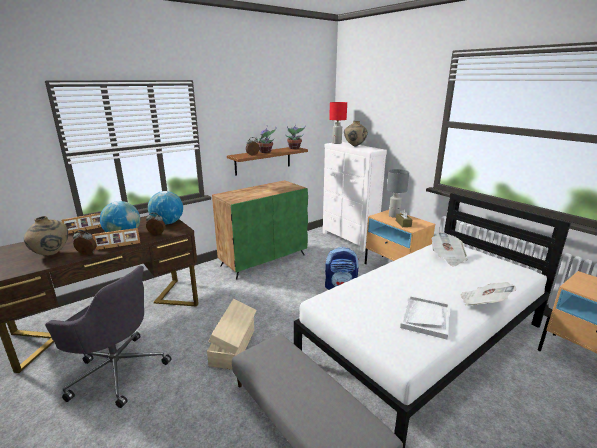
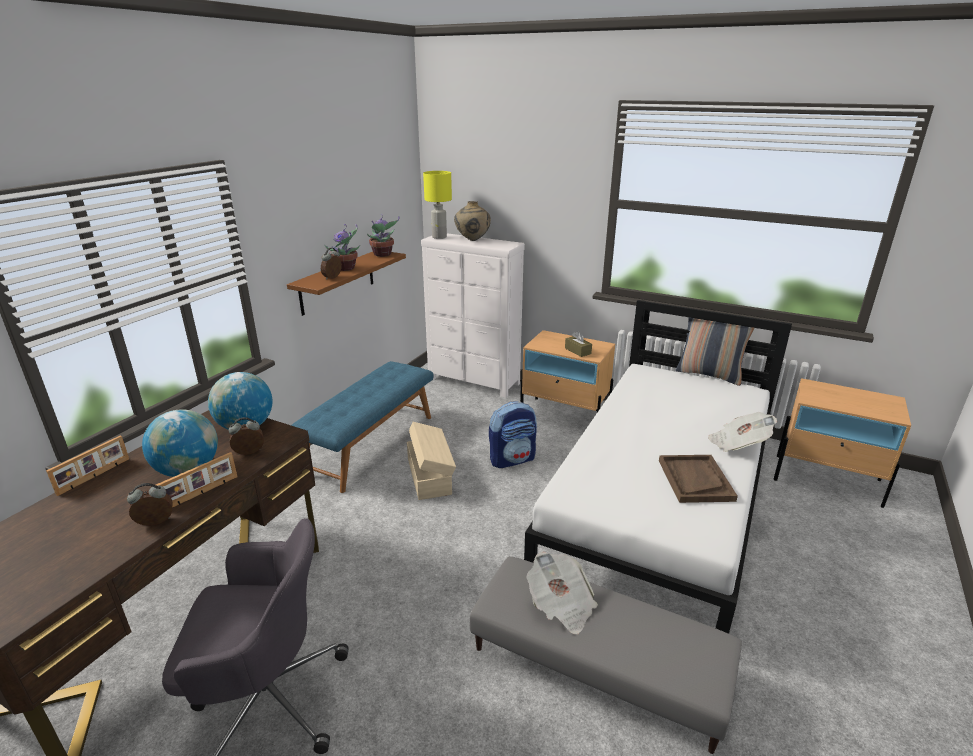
camera: 25 degrees left, 5 degrees up
beige vase [24,216,68,256] -> none
beige storage box [207,299,257,369] -> beige storage box moved to [407,422,456,500]
green cabinet [212,180,308,279] -> blue bench [291,361,434,493]
red table lamp [329,102,347,144] -> yellow table lamp [423,171,452,239]
grey table lamp [387,169,409,218] -> none
white tray [400,295,451,339] -> brown tray [659,455,738,503]
newspaper [432,232,468,267] -> newspaper moved to [527,551,598,634]
none -> pillow [676,317,755,386]

